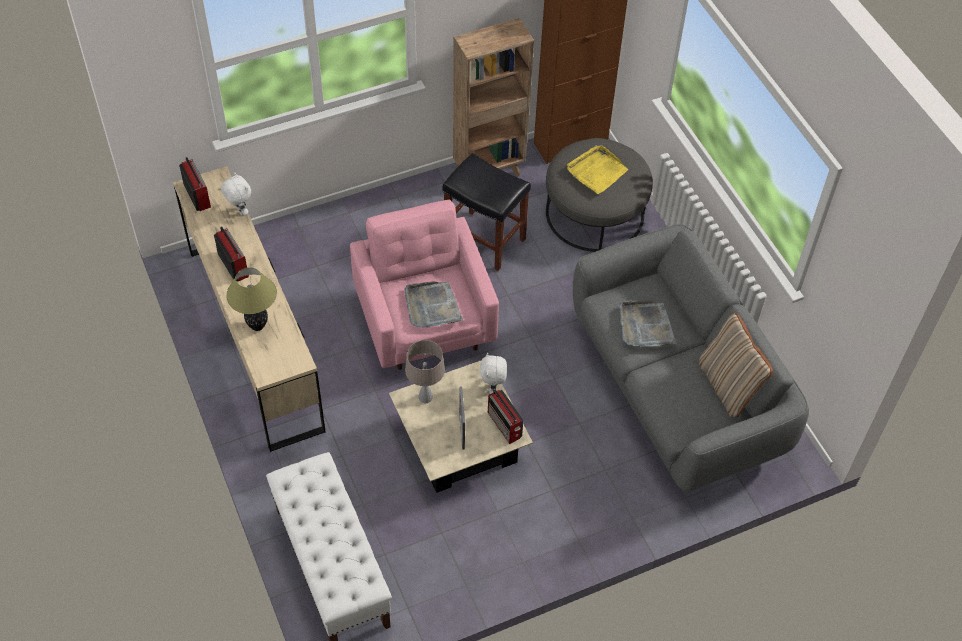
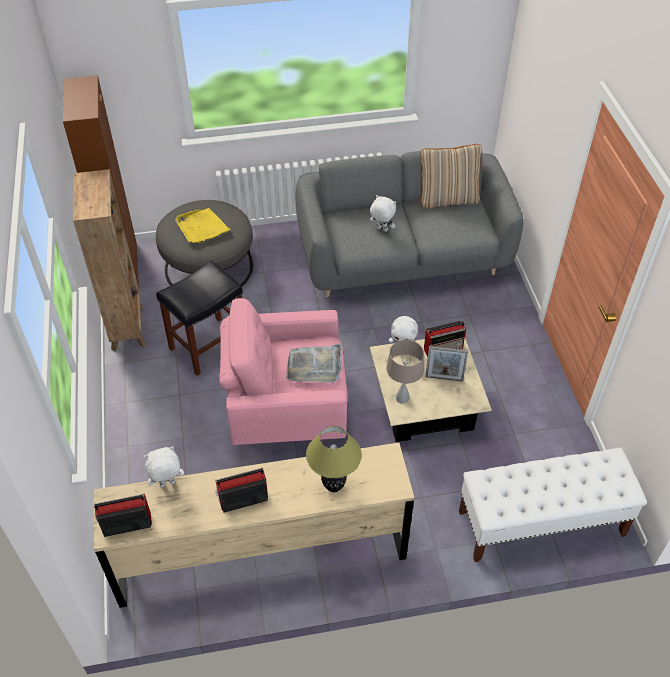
camera: 75 degrees left, 5 degrees down
grey tray [619,301,677,347] -> white plush toy [370,195,396,232]

